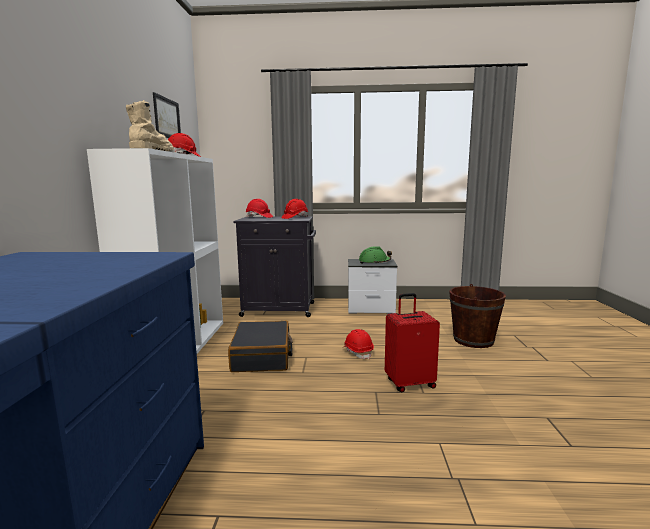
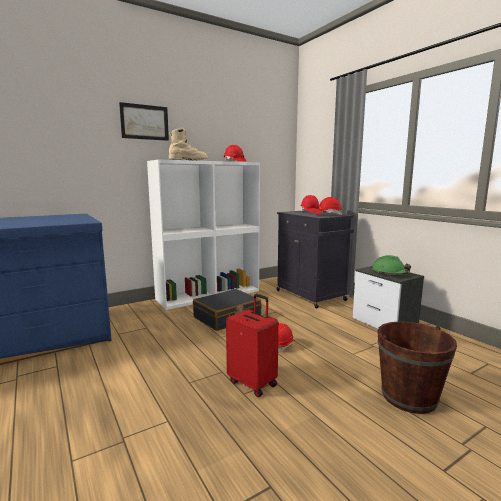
camera: 55 degrees right, 0 degrees up
picture [153,92,181,138] -> picture moved to [119,102,169,141]

